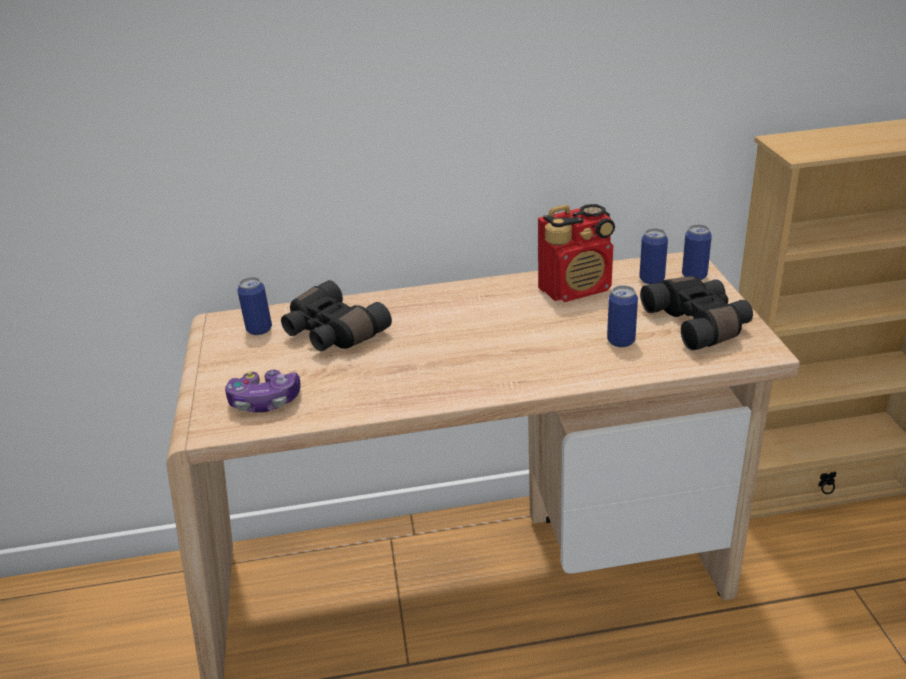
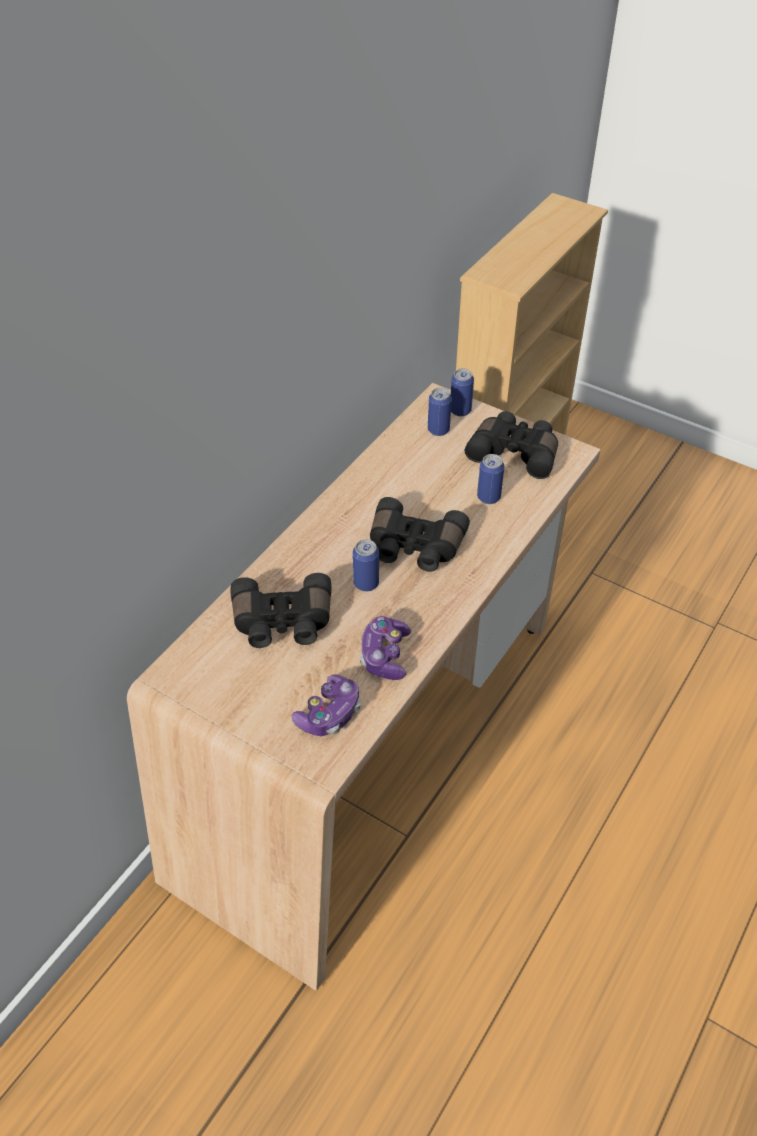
camera: 50 degrees left, 15 degrees up
can [237,277,272,335] -> can moved to [353,539,379,592]
radio [538,204,615,302] -> none
none -> game controller [360,616,411,680]
none -> black binoculars [370,497,470,572]

